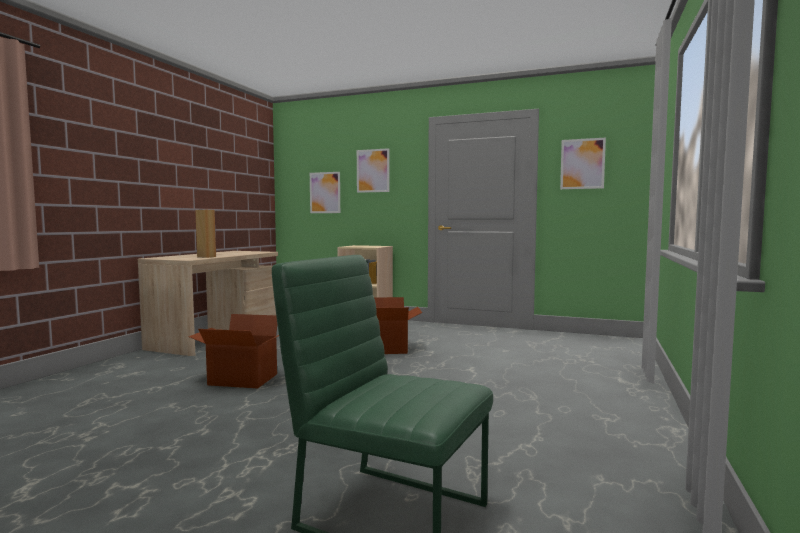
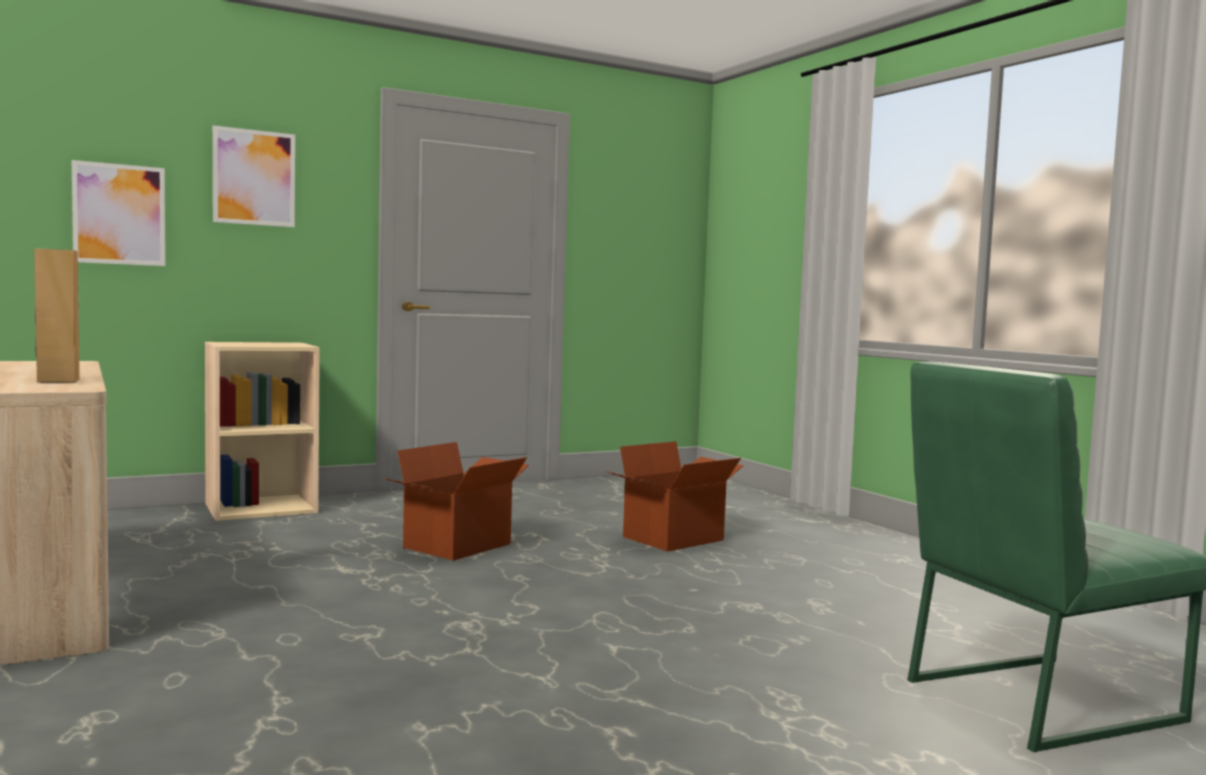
camera: 50 degrees left, 0 degrees up
cardboard box [189,314,279,388] -> cardboard box moved to [605,441,744,551]
picture [560,138,606,189] -> none

